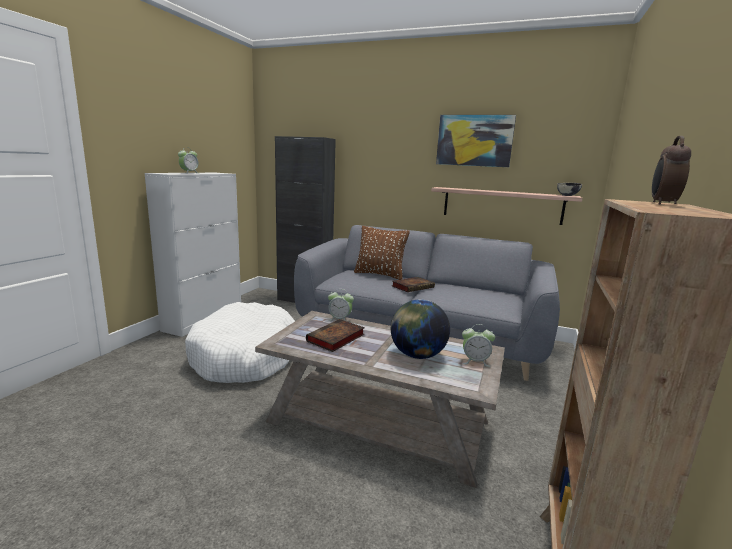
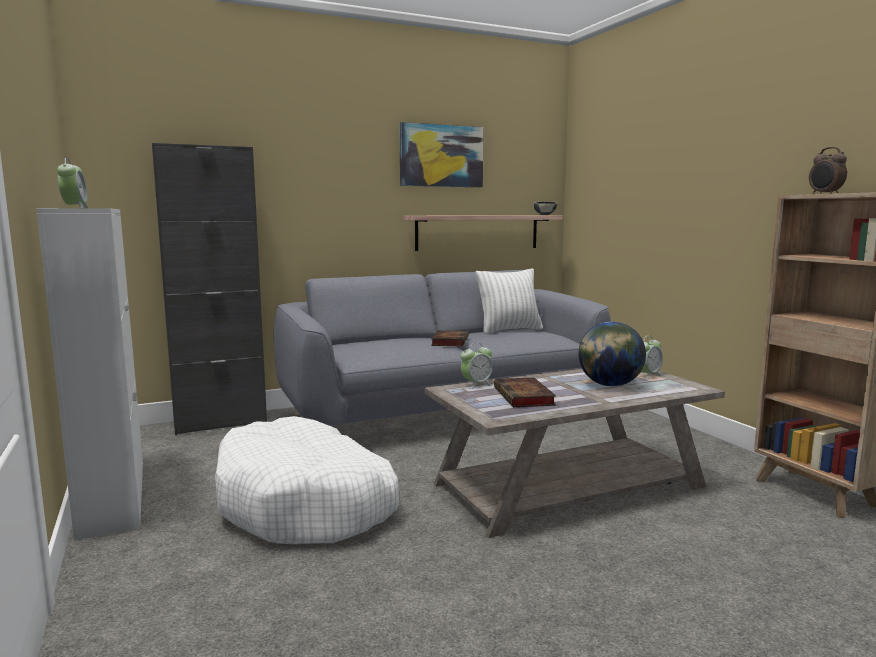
camera: 45 degrees left, 5 degrees down
brown pillow [354,226,410,280] -> none
none -> white pillow [475,269,543,334]

